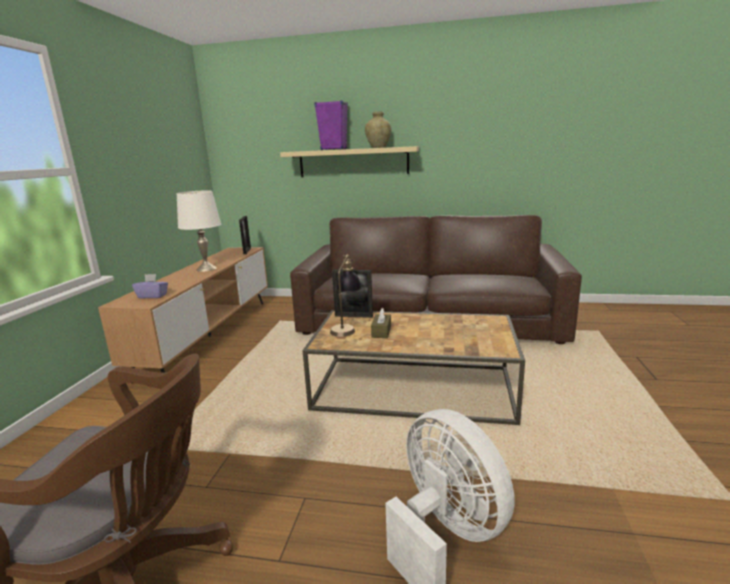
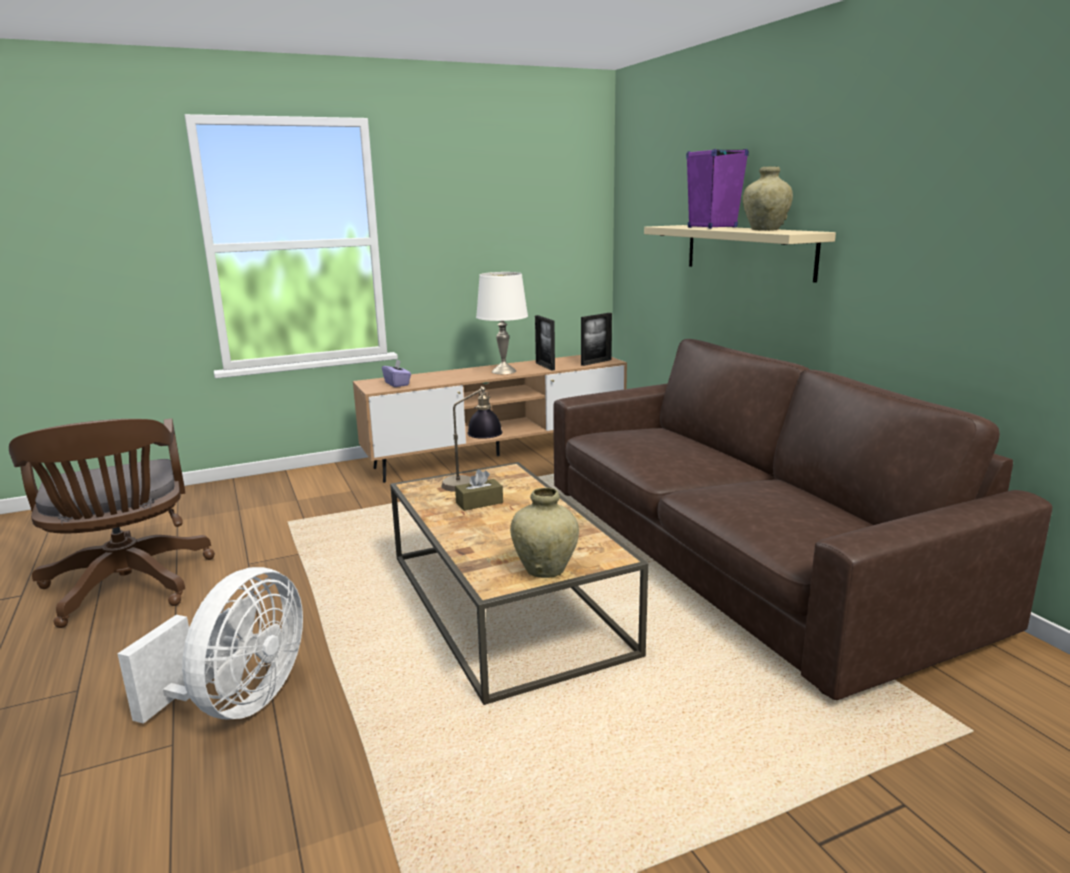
camera: 55 degrees right, 0 degrees up
picture frame [332,270,373,318] -> picture frame moved to [535,315,555,371]
none -> beige vase [510,487,579,578]

